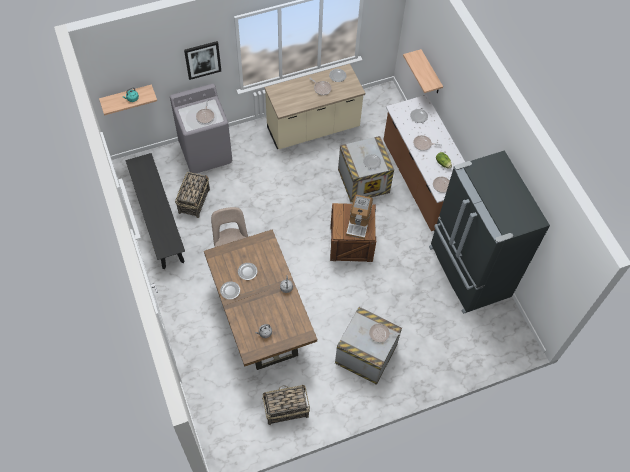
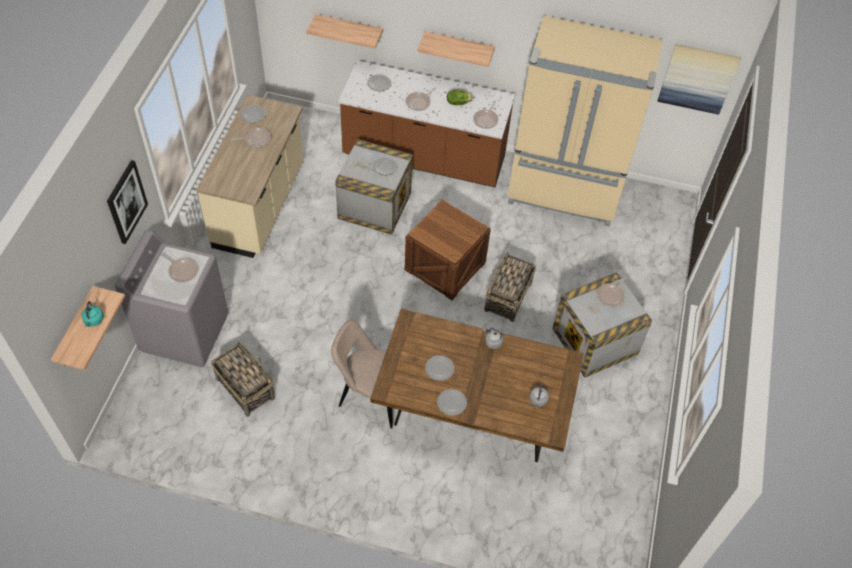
camera: 55 degrees left, 5 degrees down
black bench [125,153,185,269] -> none
basket [262,385,310,425] -> basket moved to [484,253,536,322]
coffee machine [346,194,373,239] -> none
black fridge [429,150,550,314] -> beige fridge [507,16,663,226]
none -> shelf [417,31,495,67]
none -> picture [658,44,741,115]

